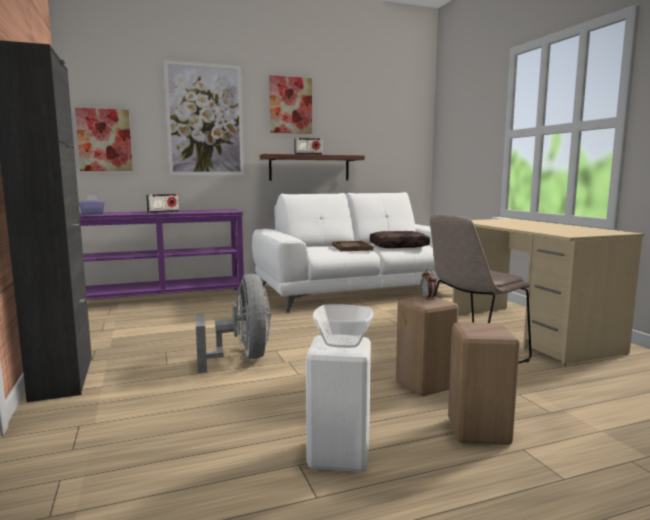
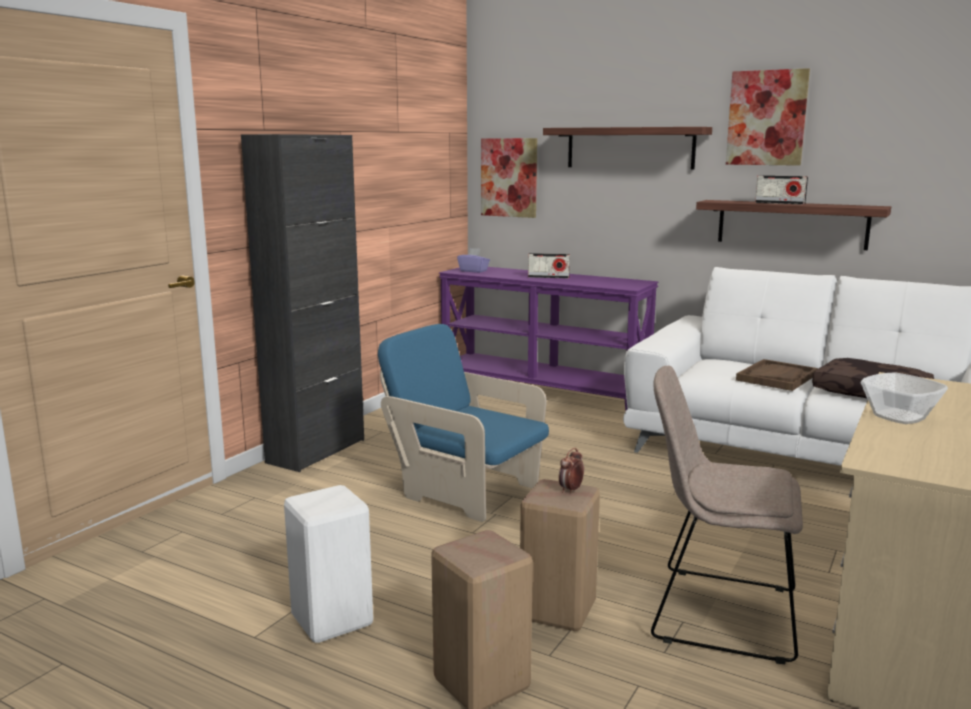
camera: 50 degrees right, 5 degrees up
picture [163,60,244,175] -> shelf [543,127,712,169]
grey fan [195,274,271,373] -> blue armchair [378,324,549,522]
bowl [313,304,373,348] -> bowl moved to [861,372,948,424]

